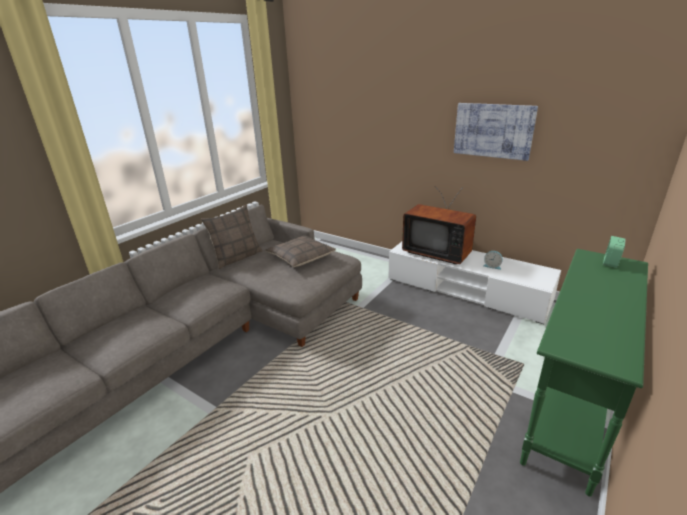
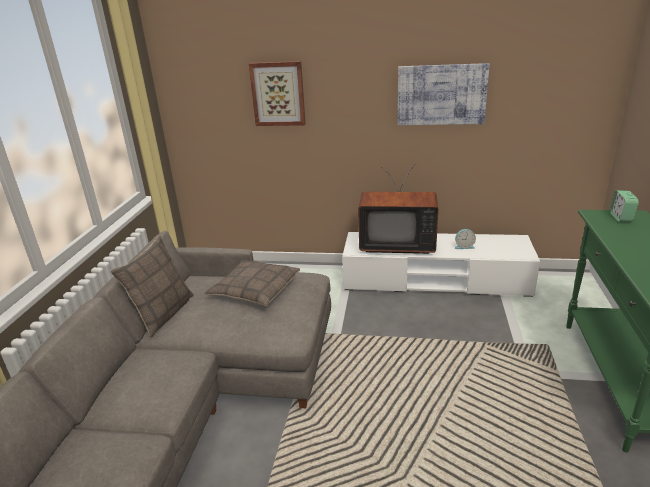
camera: 25 degrees left, 0 degrees up
none -> picture [249,61,306,126]

